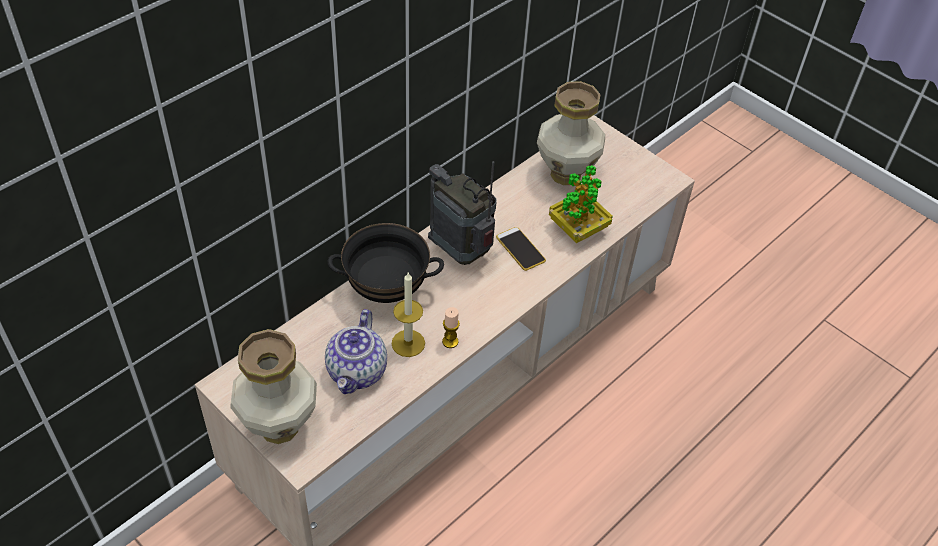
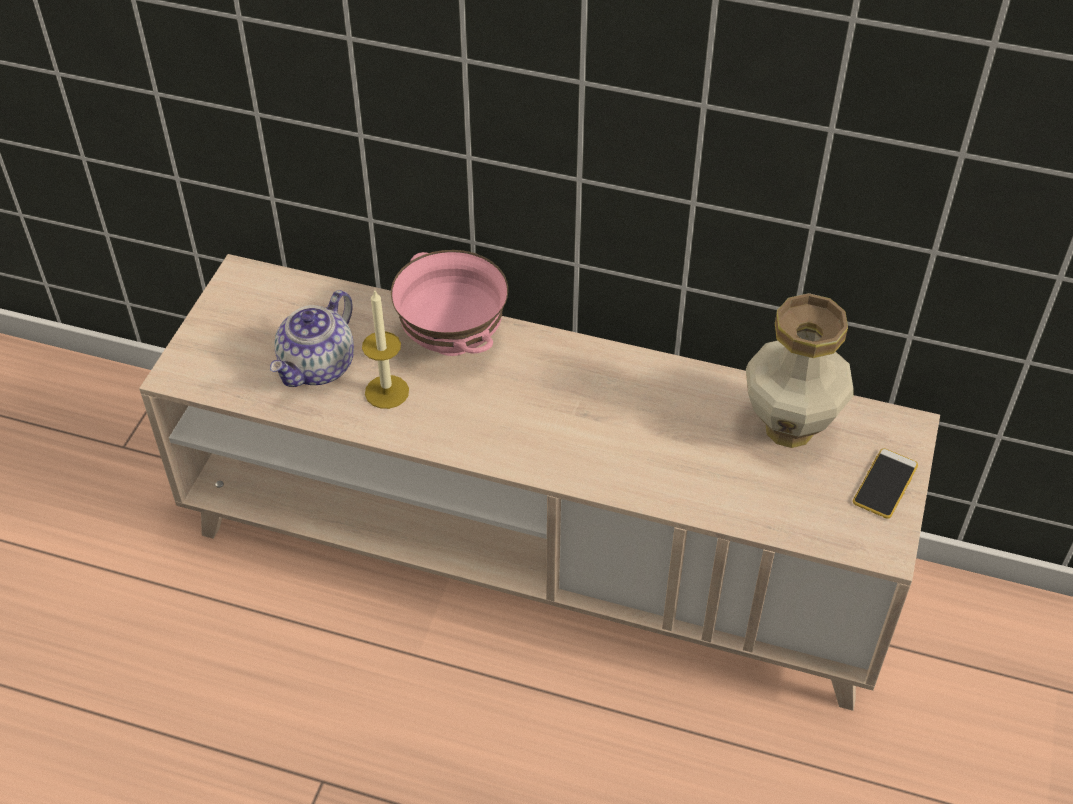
camera: 65 degrees right, 0 degrees up
vase [230,329,317,444] -> none
teapot [325,309,387,394] -> teapot turned 45 degrees counterclockwise [270,290,354,387]
black bowl [328,223,444,303] -> pink bowl [391,250,508,356]
radio [428,161,497,265] -> none
candle [442,307,460,348] -> none
phone [496,227,546,271] -> phone moved to [853,448,918,519]
potted plant [549,165,613,243] -> none

